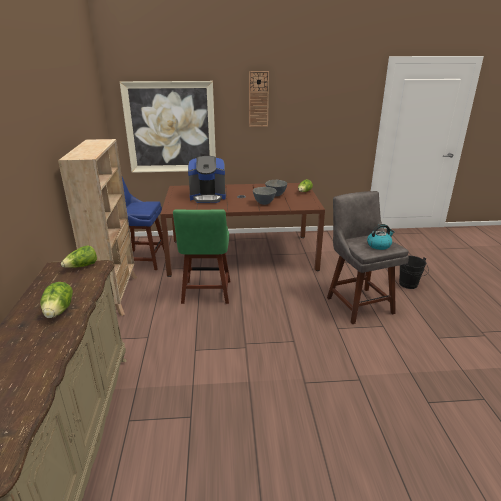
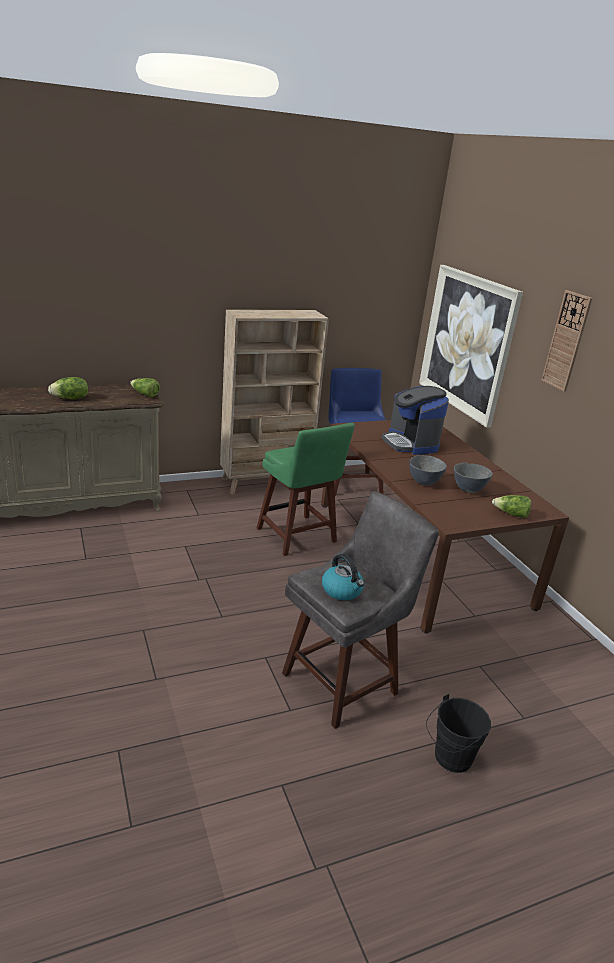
camera: 70 degrees right, 0 degrees up
green chair [173,209,230,304] -> green chair turned 105 degrees counterclockwise [256,423,355,556]

